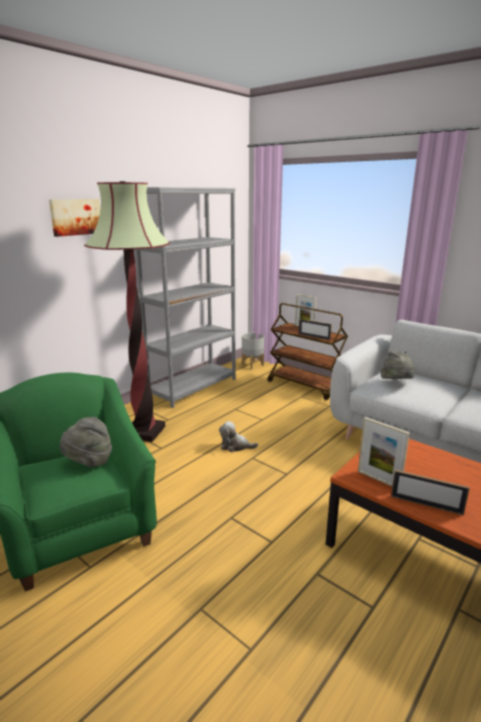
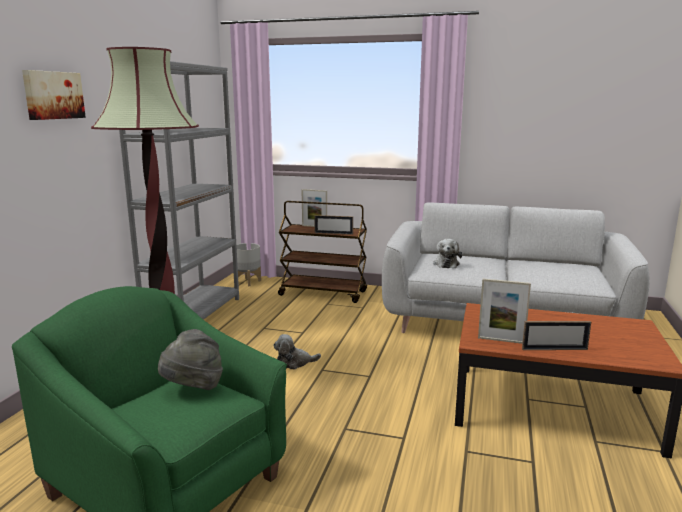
camera: 25 degrees left, 5 degrees down
grey hat [381,351,414,379] -> plush toy [433,239,462,268]

